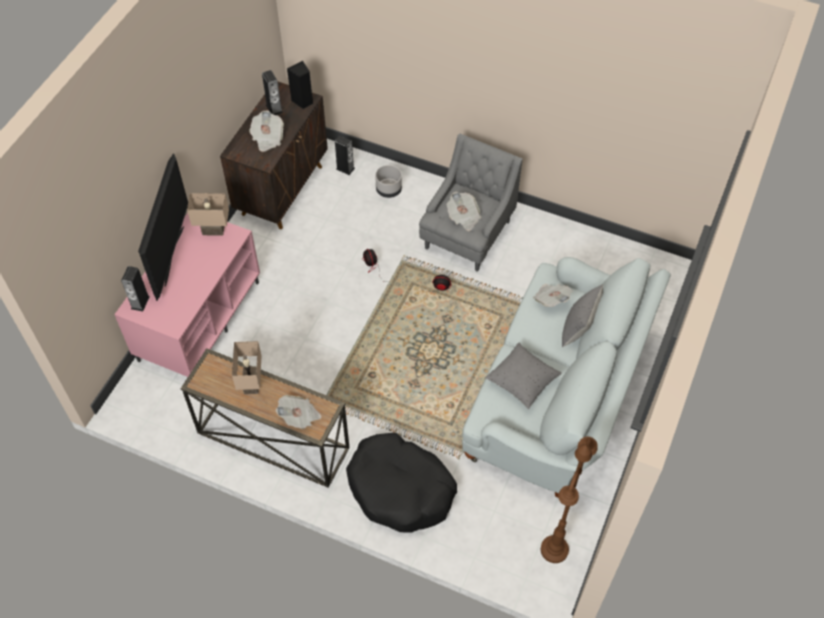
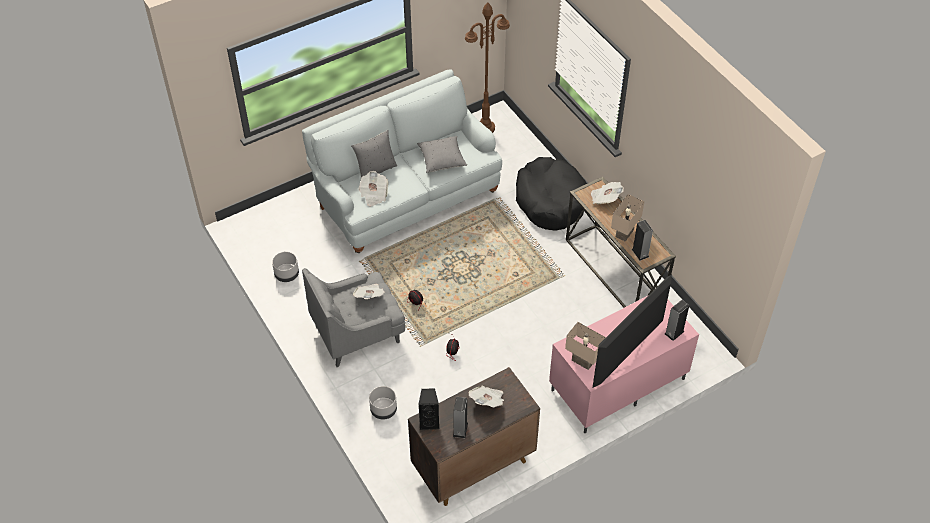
camera: 145 degrees left, 5 degrees down
speaker [335,135,355,175] -> speaker moved to [632,220,653,261]
none -> grey planter [272,252,299,282]

